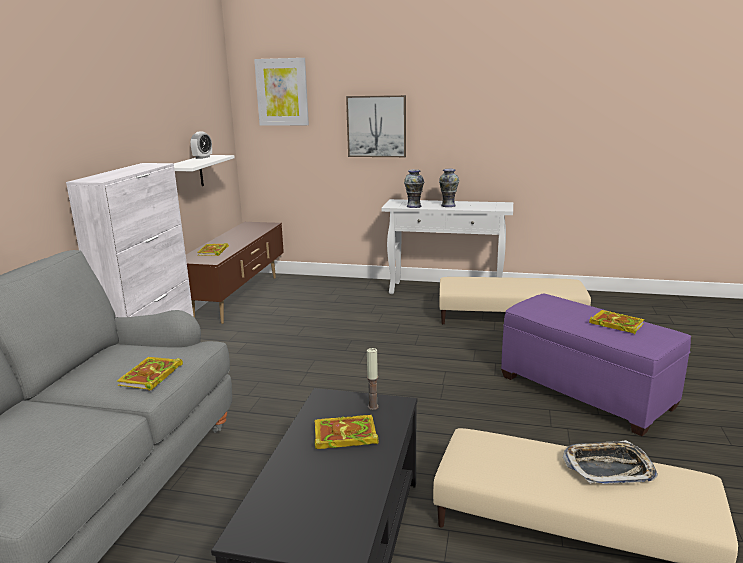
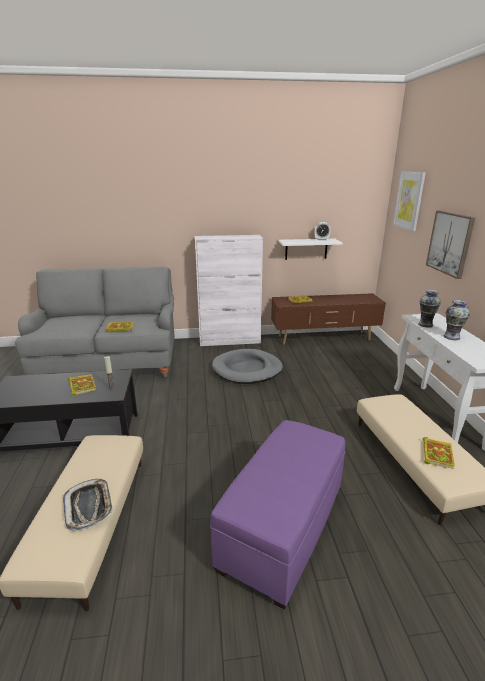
camera: 70 degrees right, 5 degrees up
book [589,310,644,335] -> book moved to [423,437,455,469]
none -> grey dog bed [212,349,283,384]

